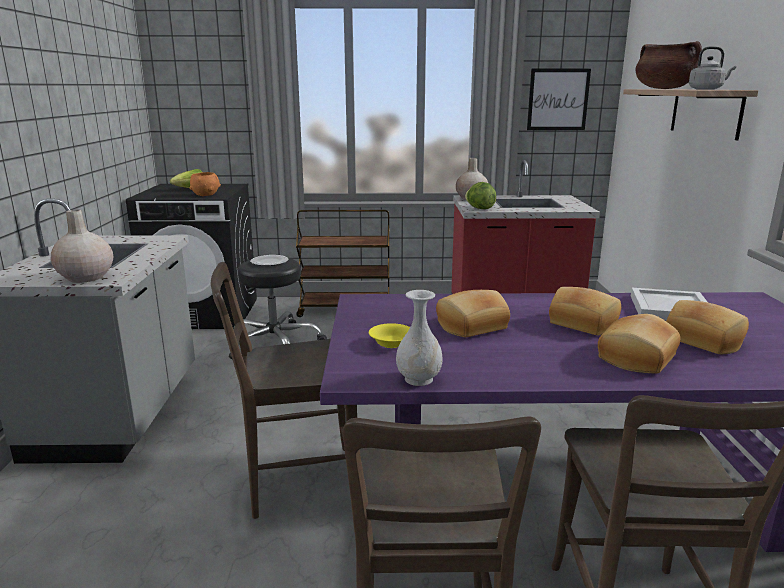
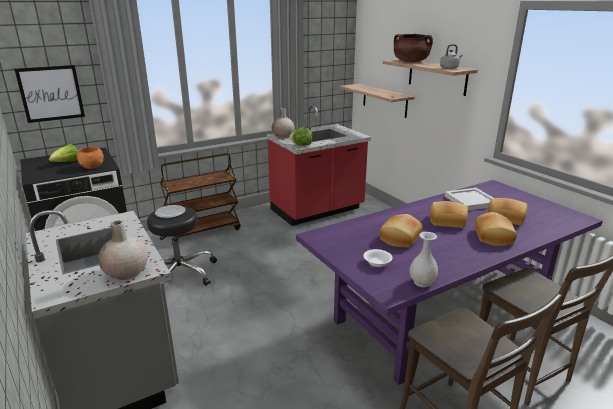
camera: 30 degrees left, 5 degrees up
brown chair [211,262,357,519] -> none
yellow bowl [369,323,410,348] -> white bowl [363,249,393,267]
picture [527,69,591,130] -> picture moved to [15,65,85,123]
none -> shelf [339,84,414,118]

